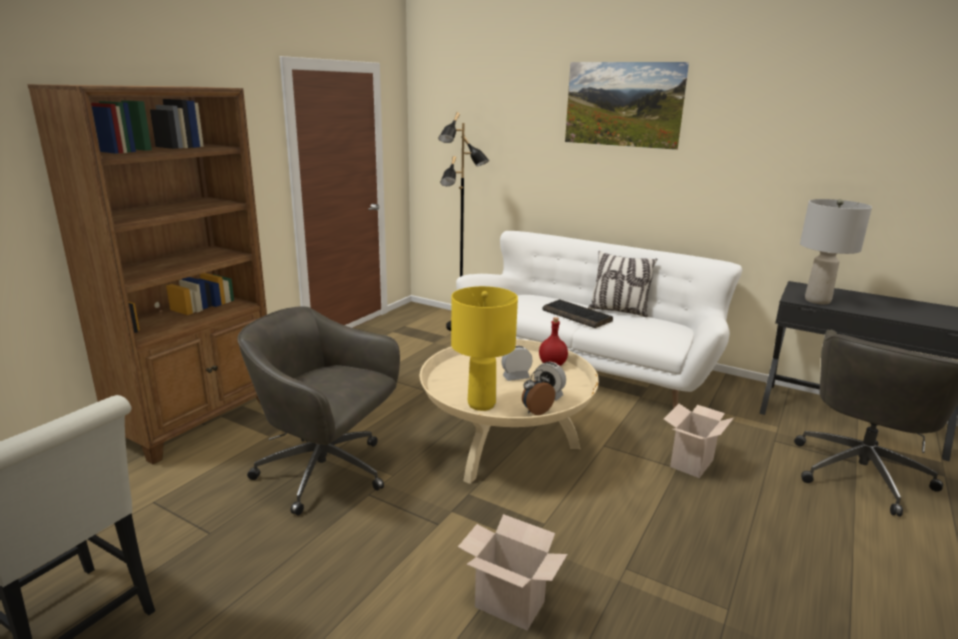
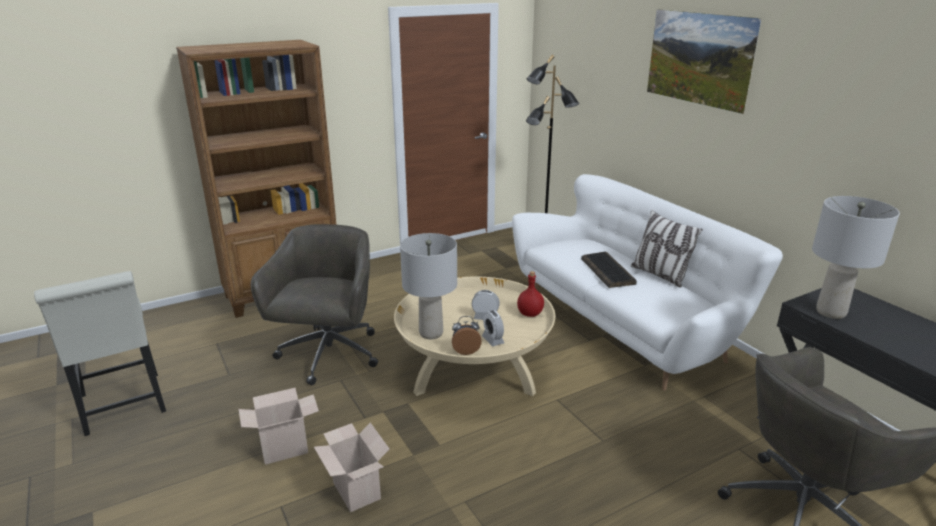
camera: 30 degrees right, 5 degrees up
grey office chair [238,306,400,515] -> grey office chair turned 45 degrees clockwise [251,224,378,385]
yellow table lamp [451,286,518,411] -> grey table lamp [400,233,457,339]
cardboard box [664,404,734,478] -> cardboard box moved to [239,388,319,465]

